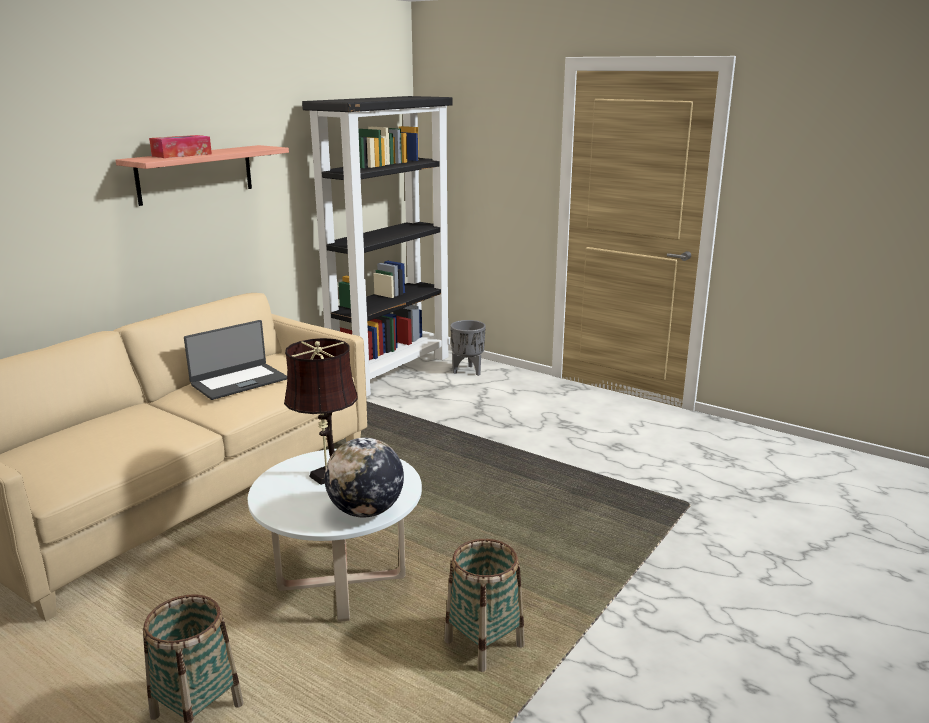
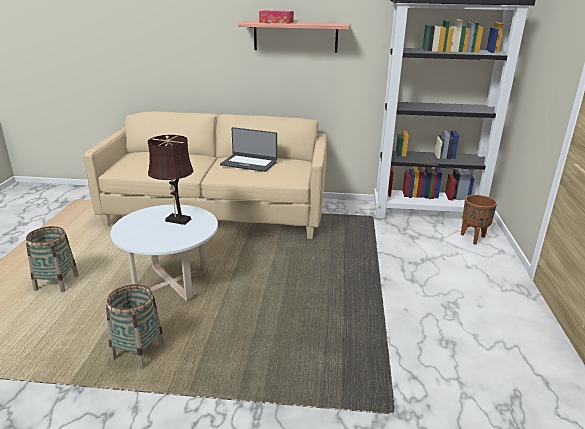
camera: 60 degrees right, 5 degrees up
globe [324,438,404,517] -> none
grey planter [450,320,486,376] -> brown planter [461,195,497,245]

